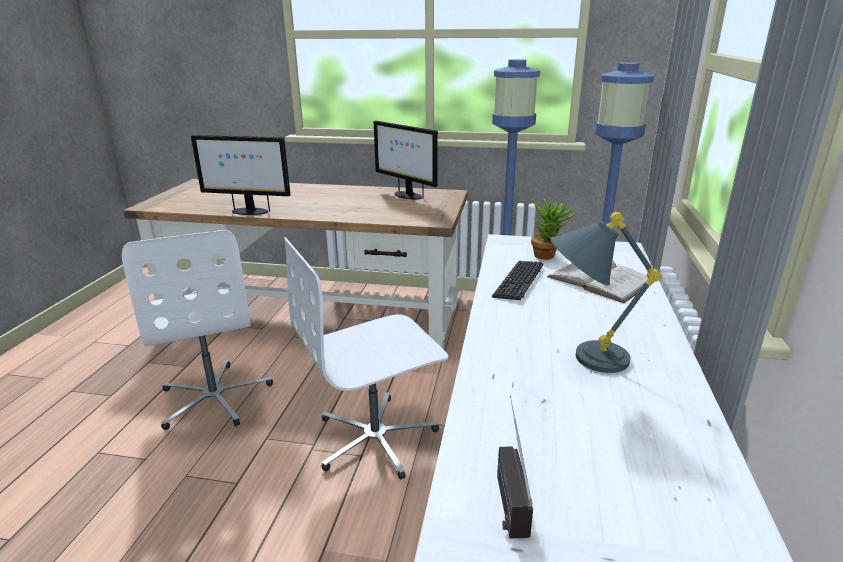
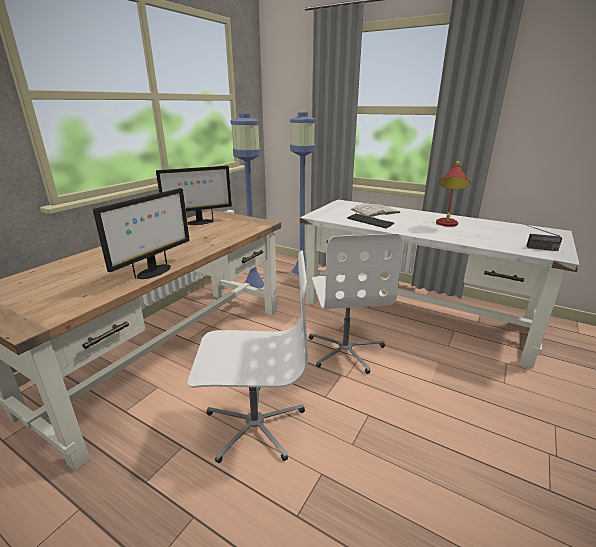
camera: 70 degrees left, 0 degrees up
potted plant [531,199,576,260] -> none
grey table lamp [550,212,661,373] -> red table lamp [436,161,471,227]

